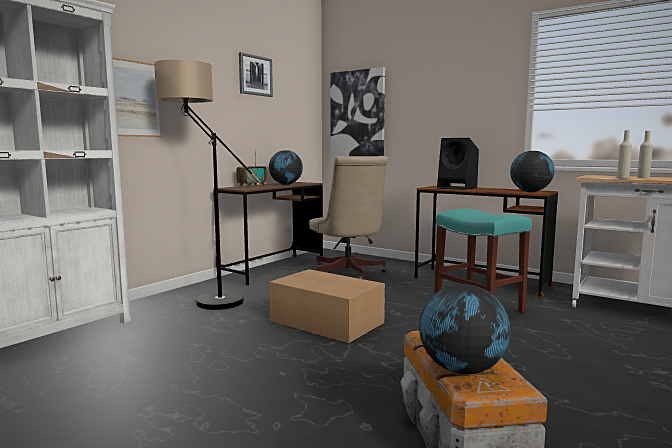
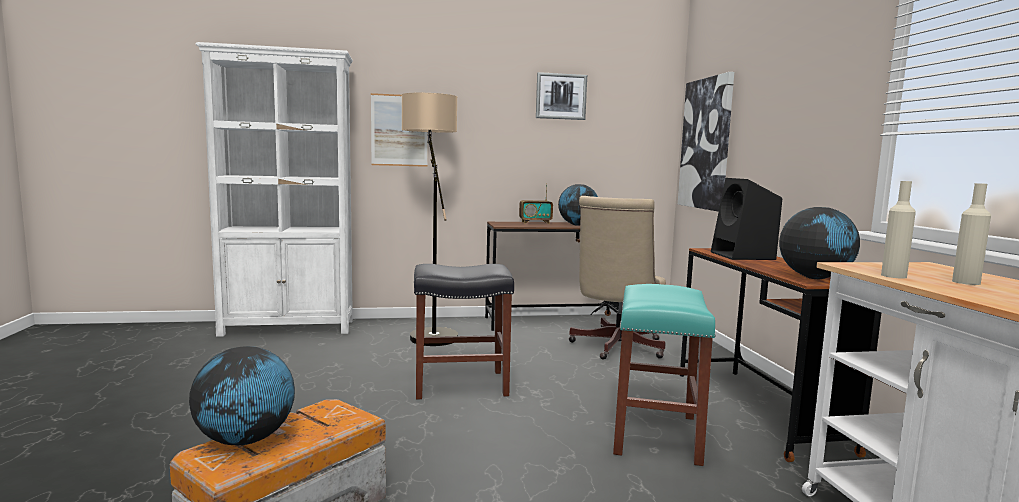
camera: 45 degrees right, 0 degrees up
cardboard box [269,269,385,343] -> black stool [414,264,514,399]

